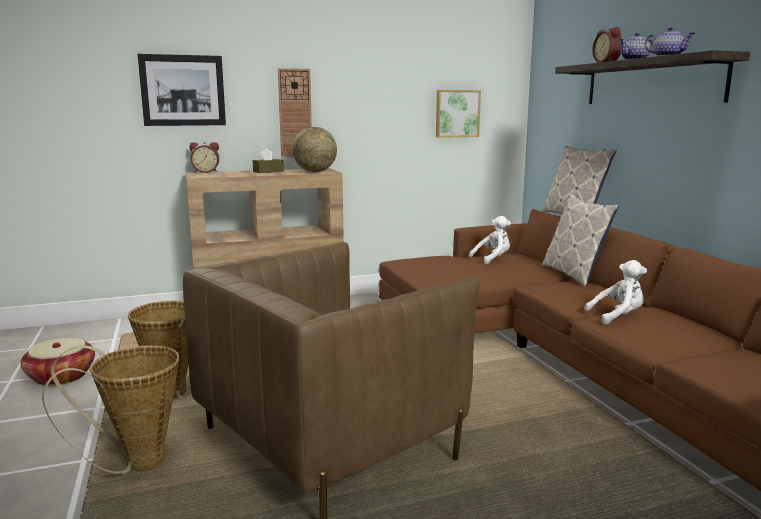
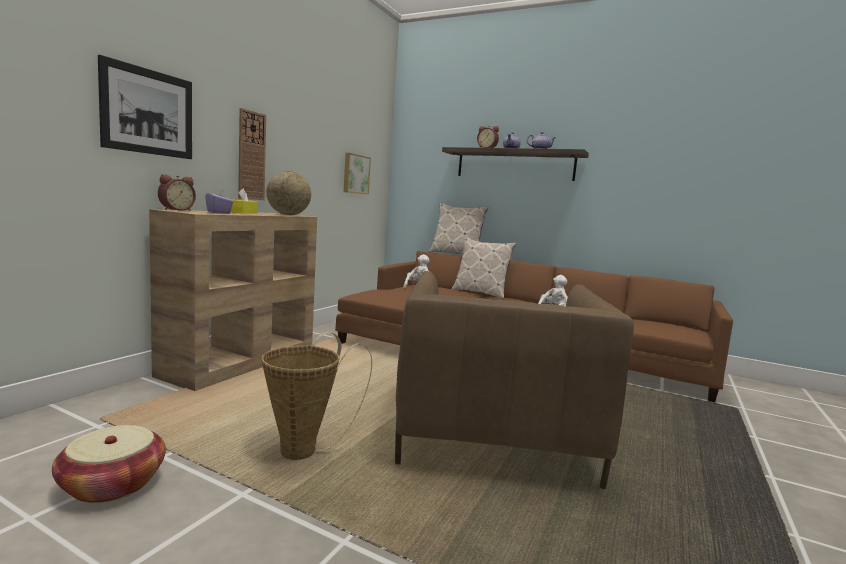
camera: 45 degrees left, 5 degrees down
basket [42,345,179,474] -> none
brown tissue box [253,148,284,173] -> yellow tissue box [230,189,258,214]
none -> purple tissue box [205,188,233,214]

